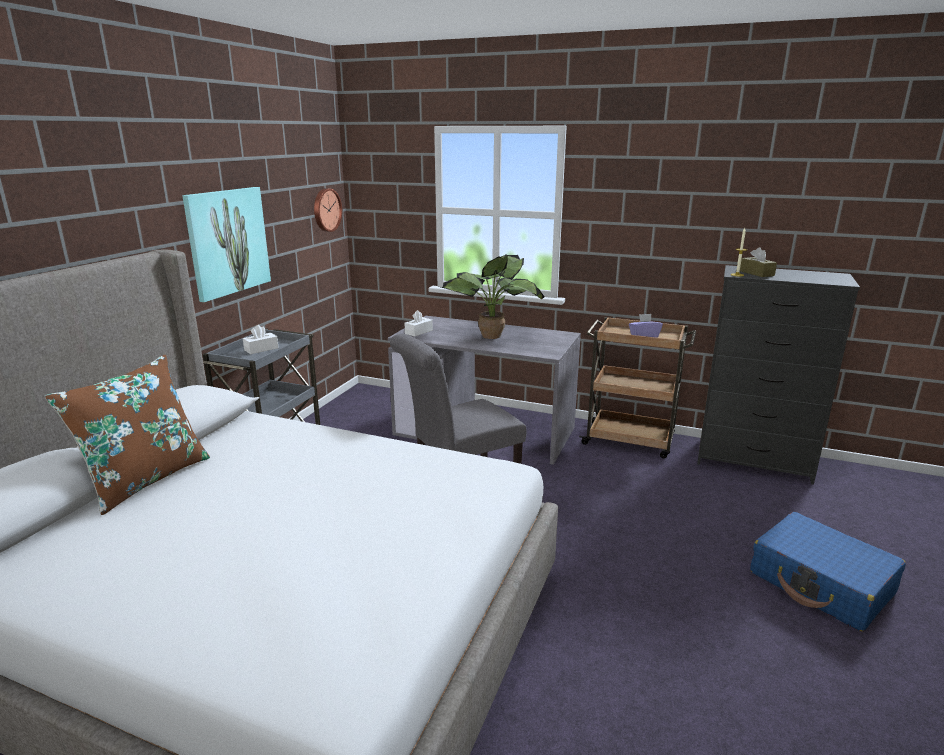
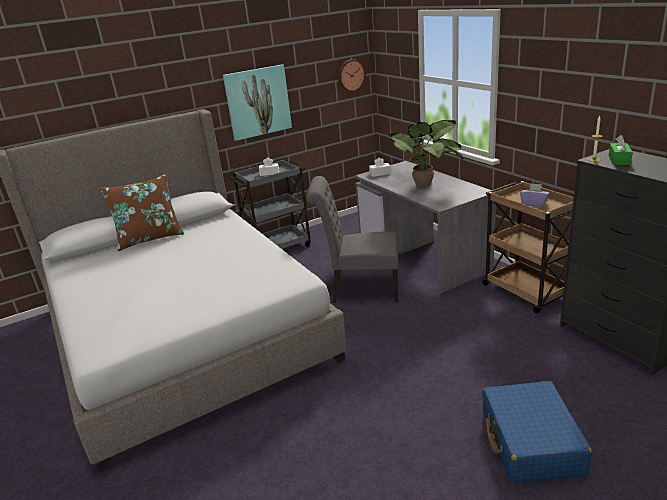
camera: 40 degrees right, 5 degrees up
brown tissue box [740,247,777,277] -> green tissue box [609,135,633,165]

